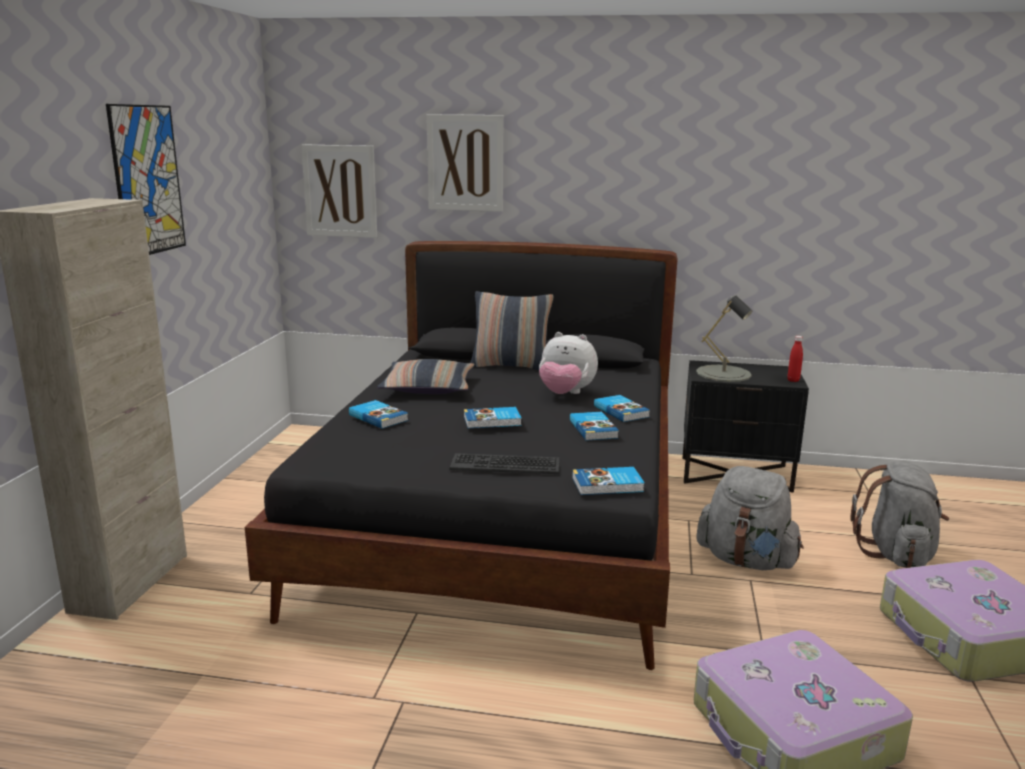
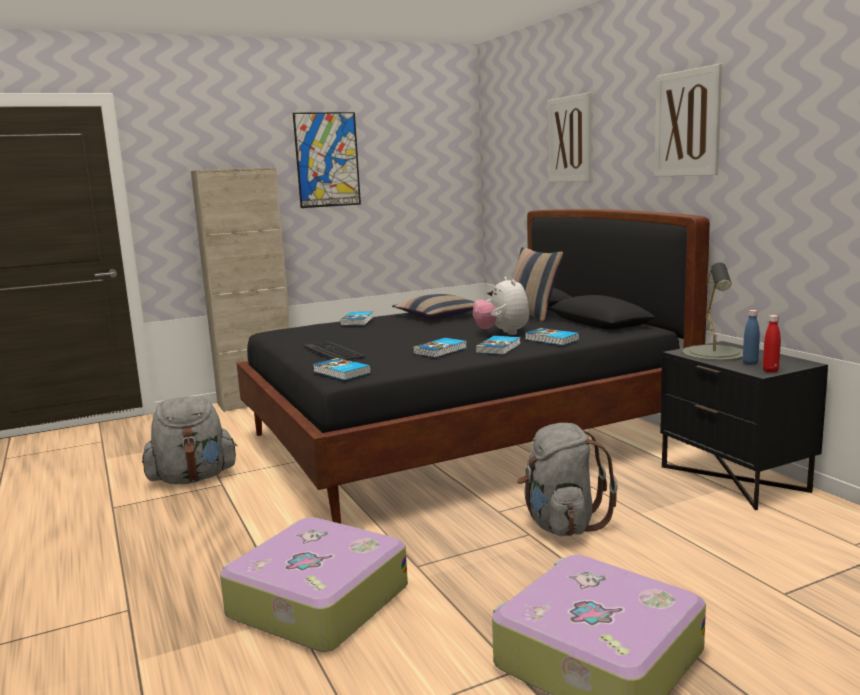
camera: 55 degrees right, 5 degrees down
picture [301,144,377,238] -> picture moved to [654,64,722,177]
book [464,407,522,428] -> book moved to [525,328,580,345]
grey backpack [850,461,949,568] -> grey backpack moved to [142,396,237,484]
none -> blue bottle [743,310,760,365]

